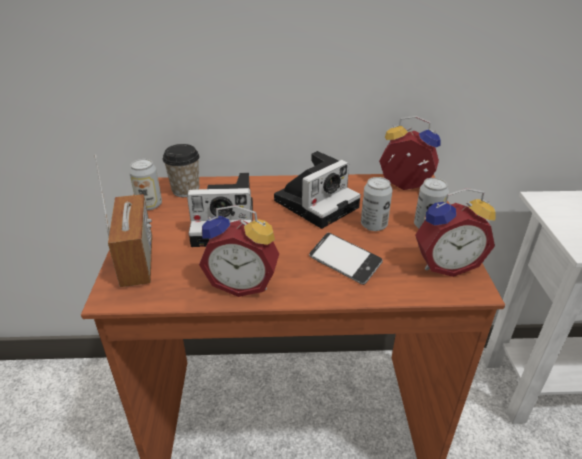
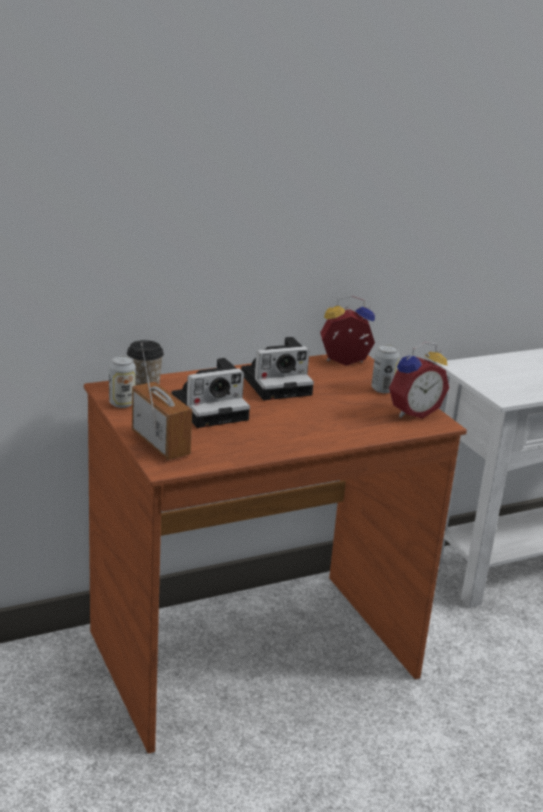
camera: 25 degrees left, 10 degrees down
alarm clock [199,205,279,297] -> none
camera [274,151,361,229] -> camera turned 45 degrees clockwise [241,337,314,400]
phone [309,233,383,285] -> none
can [361,177,393,231] -> none

